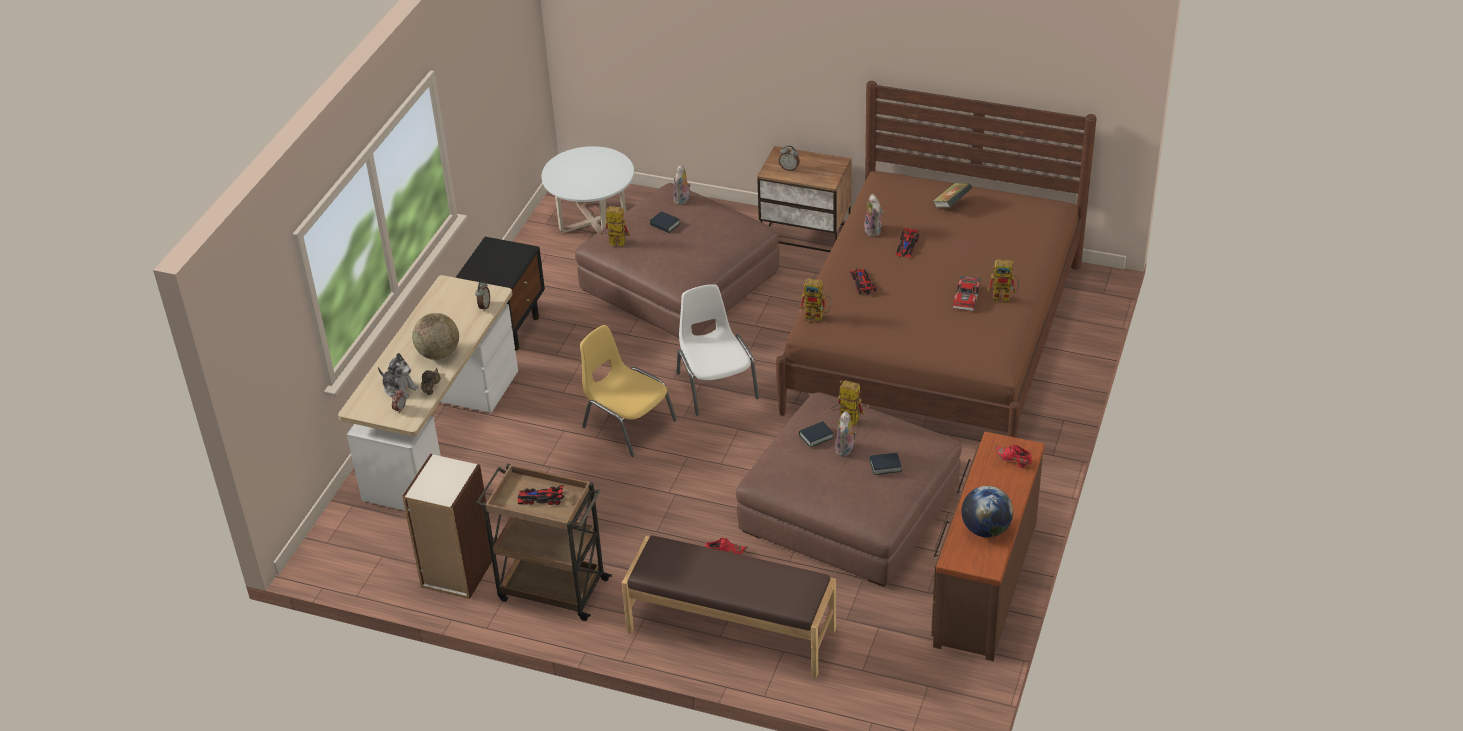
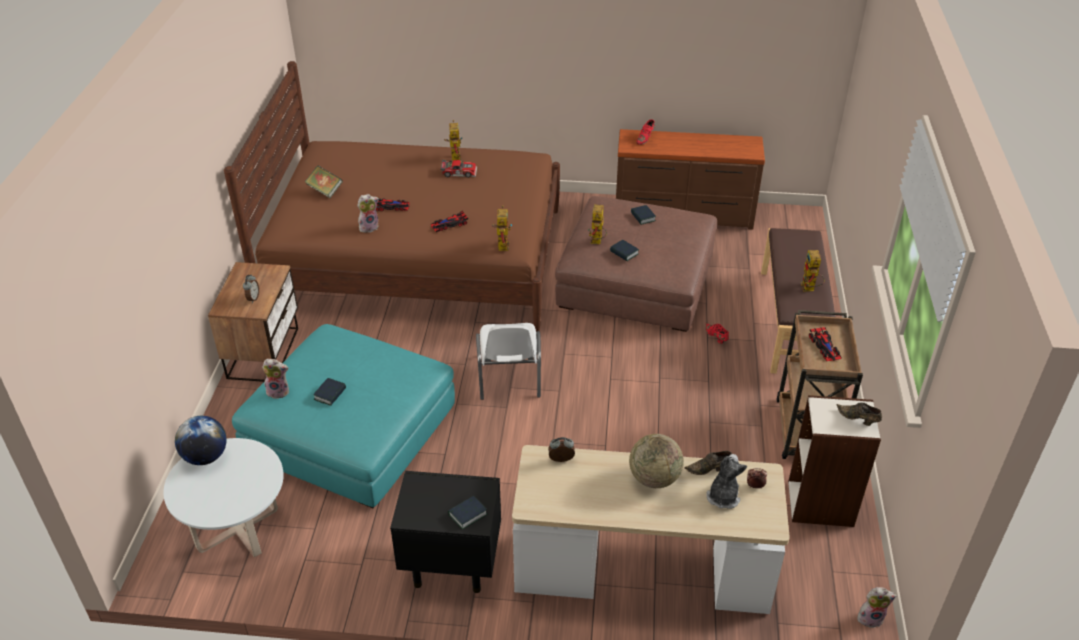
camera: 105 degrees left, 0 degrees up
brown ottoman [575,183,780,338] -> turquoise ottoman [232,324,455,508]
yellow chair [580,325,677,457] -> none
toy robot [599,206,630,247] -> toy robot moved to [801,250,825,291]
white chair [676,284,759,415] -> white chair turned 60 degrees counterclockwise [476,323,541,400]
plush toy [835,411,857,457] -> plush toy moved to [857,587,897,628]
globe [961,486,1013,538] -> globe moved to [175,416,227,465]
none -> book [448,496,488,530]
none -> brown shoe [836,403,882,426]

